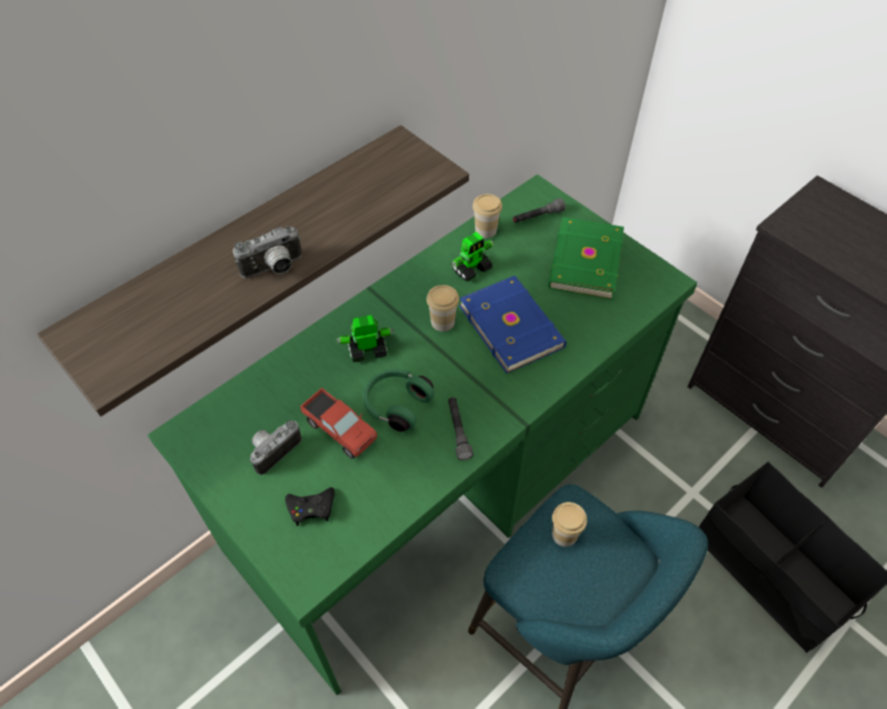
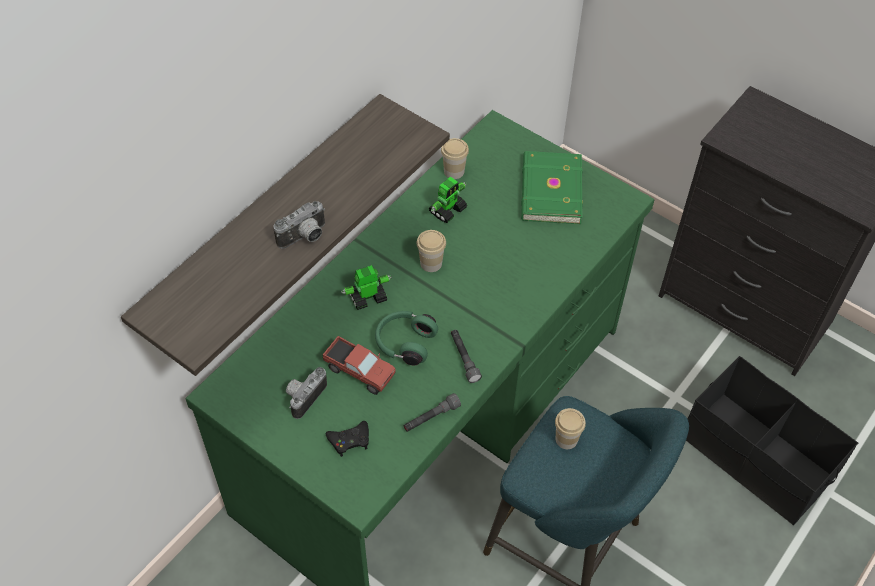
camera: 10 degrees left, 0 degrees up
blue book [459,276,567,374] -> none
grey flashlight [513,198,566,223] -> grey flashlight moved to [404,393,461,432]

